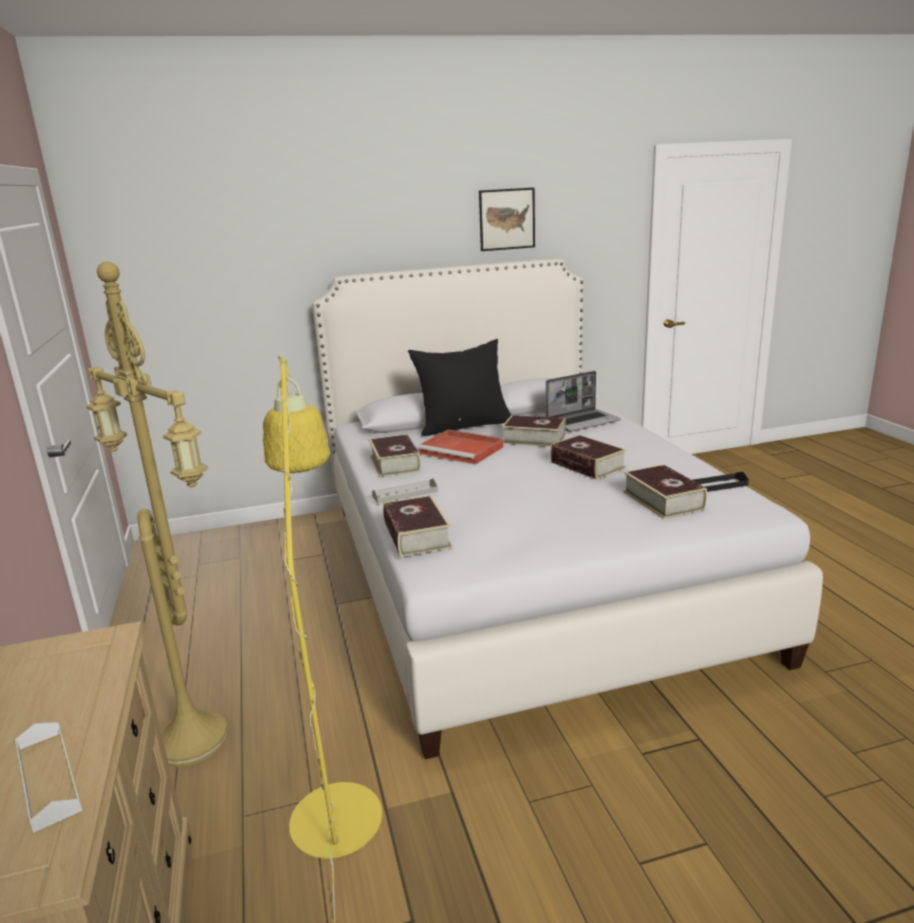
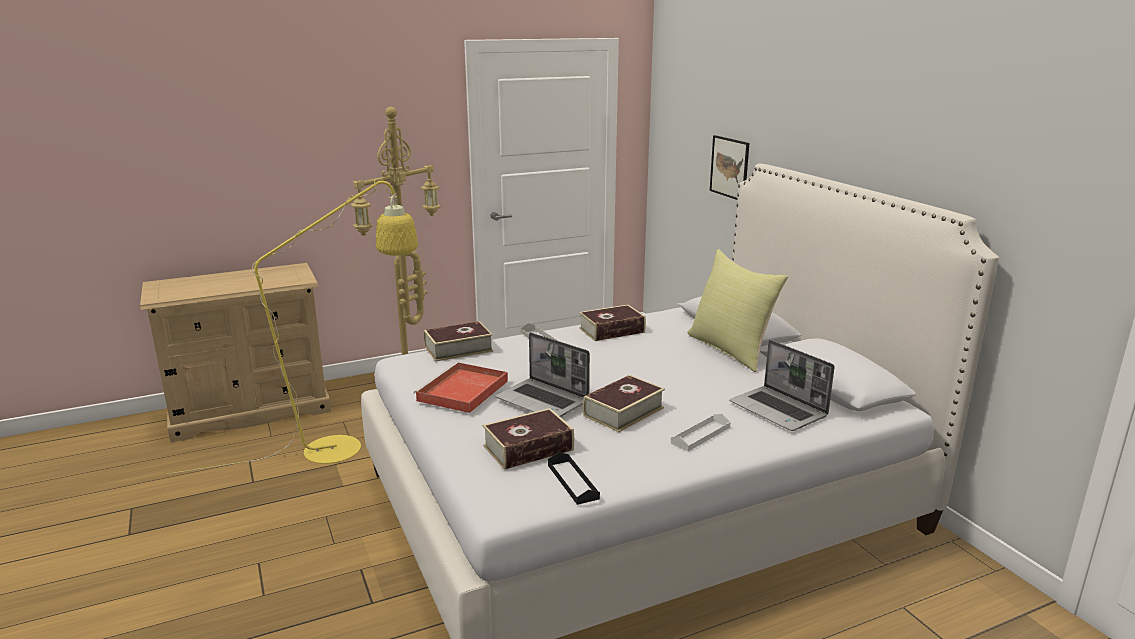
camera: 80 degrees right, 0 degrees up
white tray [15,722,82,833] -> white tray moved to [671,414,731,452]
black pillow [408,339,511,436] -> yellow pillow [687,249,788,372]
red tray [418,429,504,465] -> red tray moved to [414,362,508,413]
picture [479,188,535,251] -> picture moved to [710,135,749,200]
book [502,415,566,447] -> none
none -> laptop [495,332,590,417]

